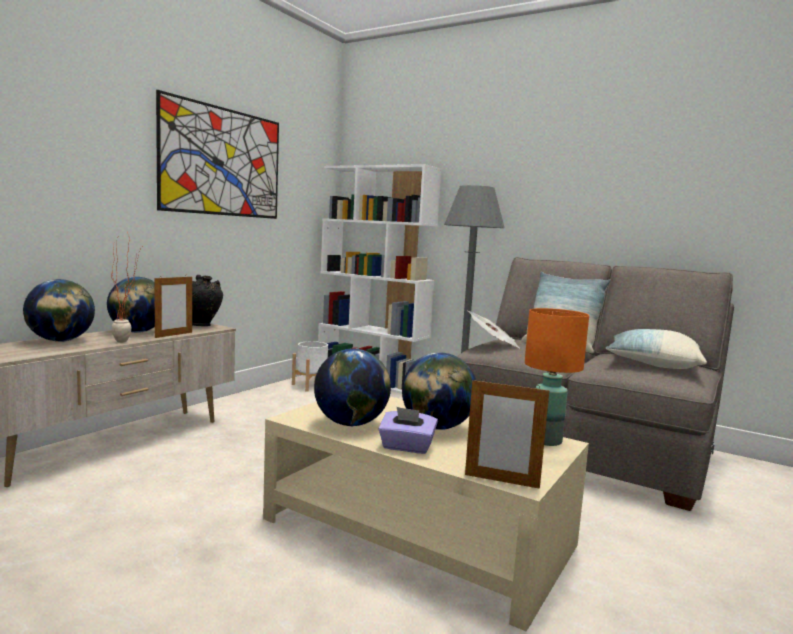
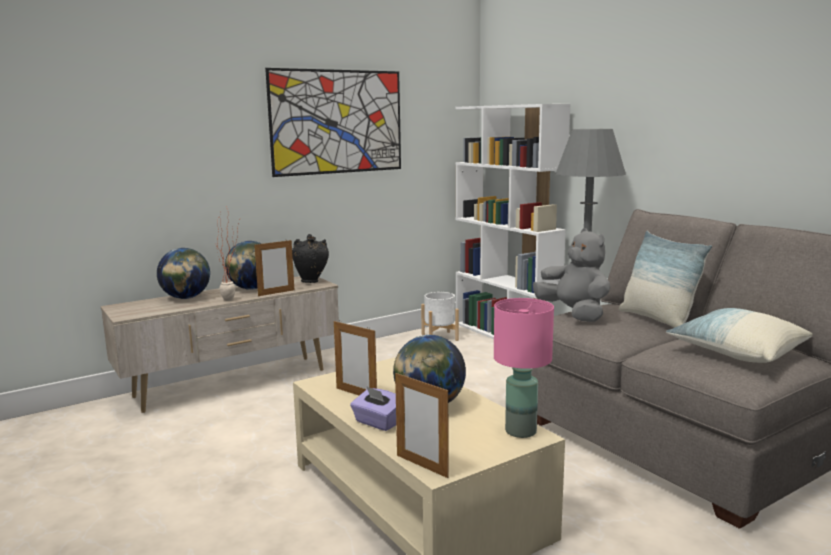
camera: 25 degrees right, 5 degrees up
globe [314,349,391,426] -> picture frame [334,320,377,395]
newspaper [468,311,521,349] -> grey plush toy [533,228,610,322]
orange table lamp [525,308,589,446] -> pink table lamp [494,298,554,438]

